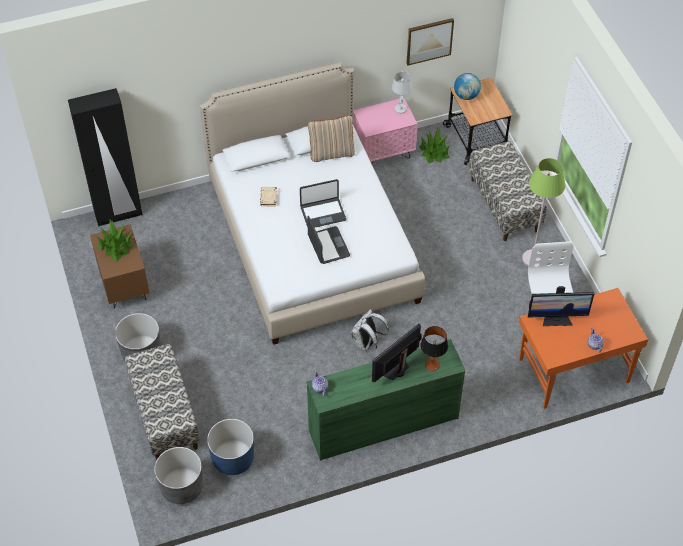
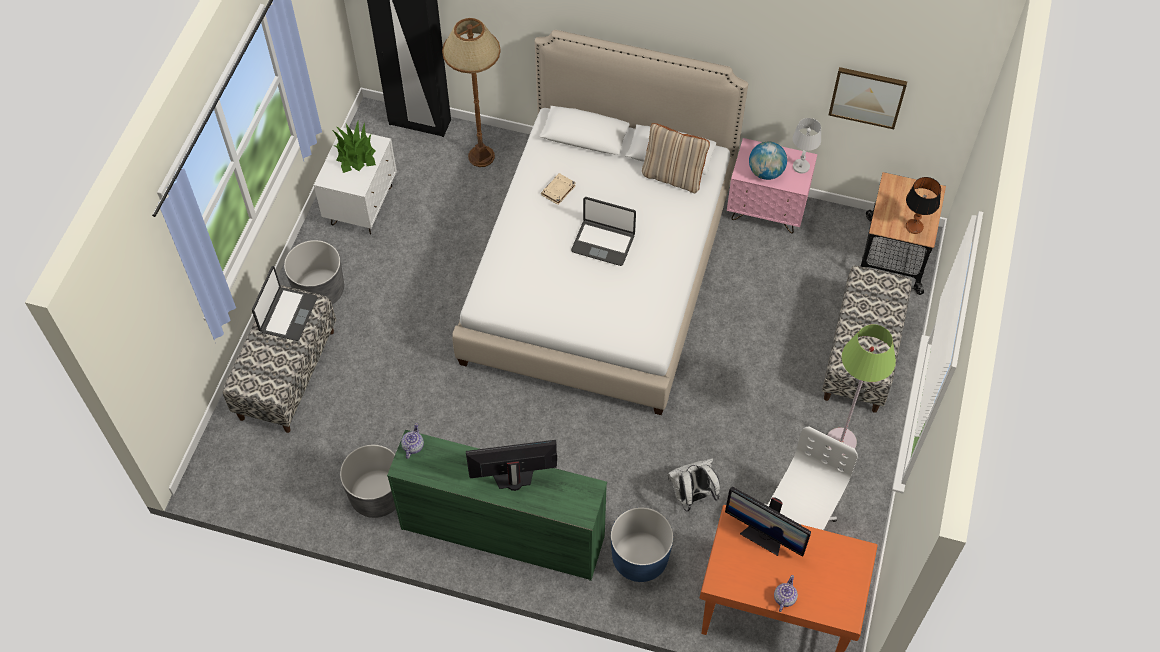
camera: 35 degrees right, 5 degrees up
brown nightstand [90,224,149,308] -> white nightstand [314,127,397,235]
grey planter [154,447,203,504] -> grey planter moved to [340,445,396,518]
blue planter [207,419,254,475] -> blue planter moved to [611,507,673,582]
laptop [307,216,350,264] -> laptop moved to [252,266,317,341]
white backpack [351,309,389,352] -> white backpack moved to [668,458,720,512]
potted plant [419,127,451,163] -> none
table lamp [420,326,448,371] -> table lamp moved to [906,177,941,234]
globe [454,73,481,100] -> globe moved to [749,142,787,180]
none -> brown floor lamp [442,18,501,167]

